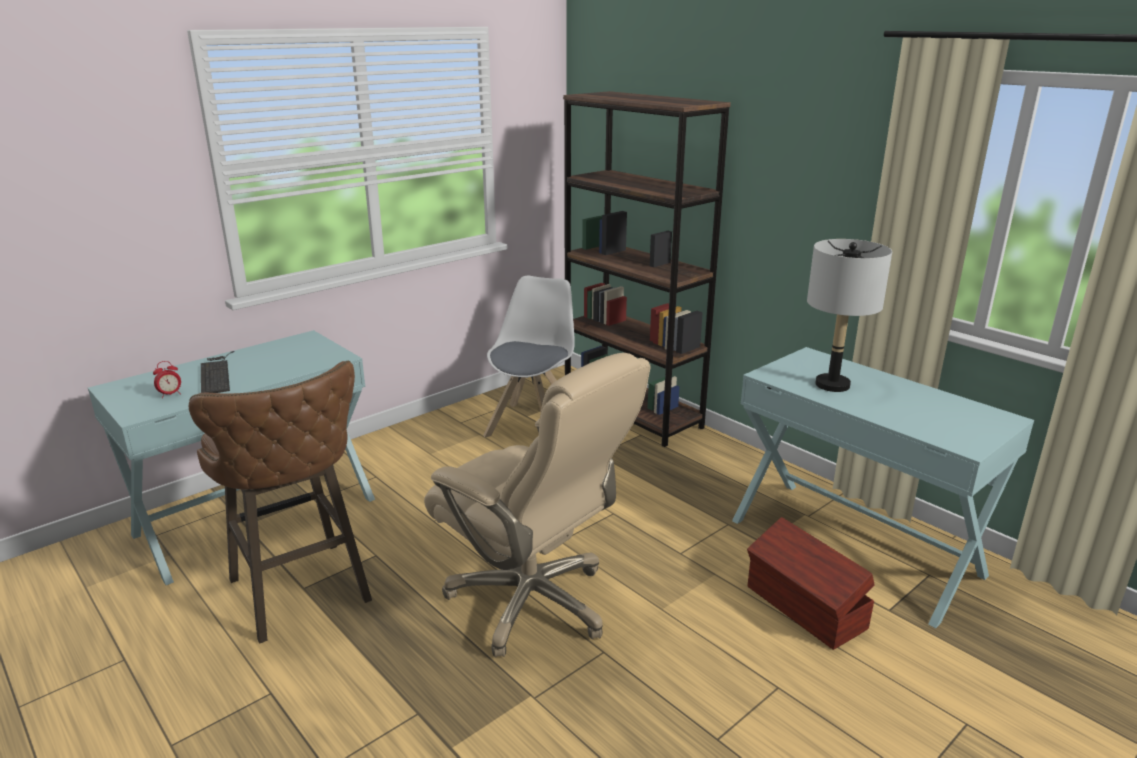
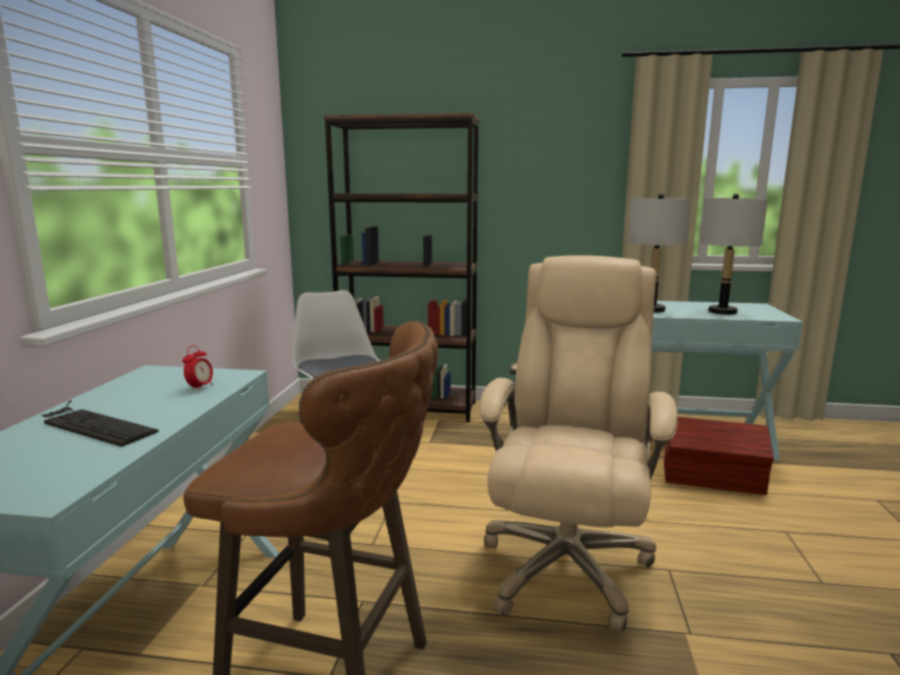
camera: 40 degrees left, 10 degrees down
alarm clock [153,361,181,398] -> alarm clock moved to [182,346,213,391]
beige office chair [424,353,651,658] -> beige office chair turned 75 degrees counterclockwise [480,255,678,633]
none -> grey table lamp [700,194,768,315]

